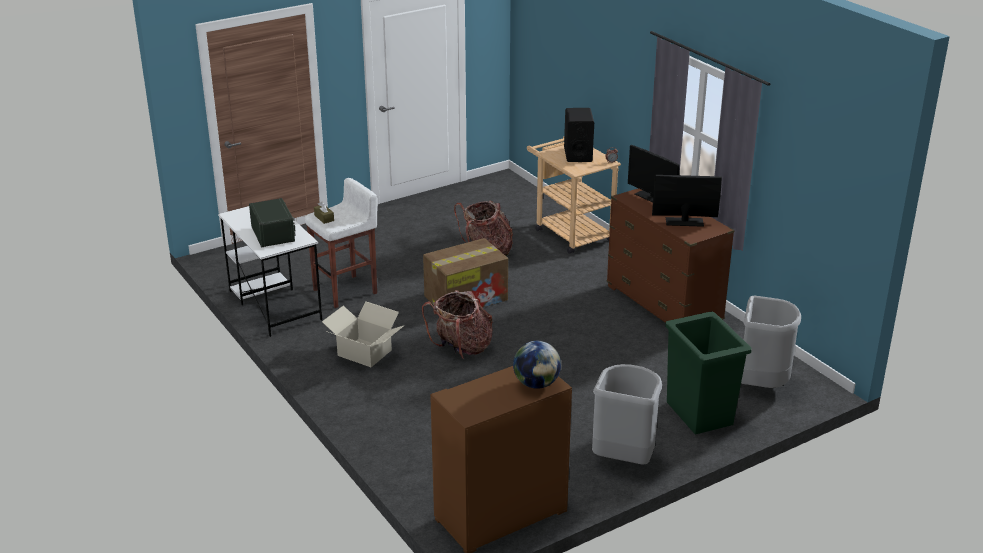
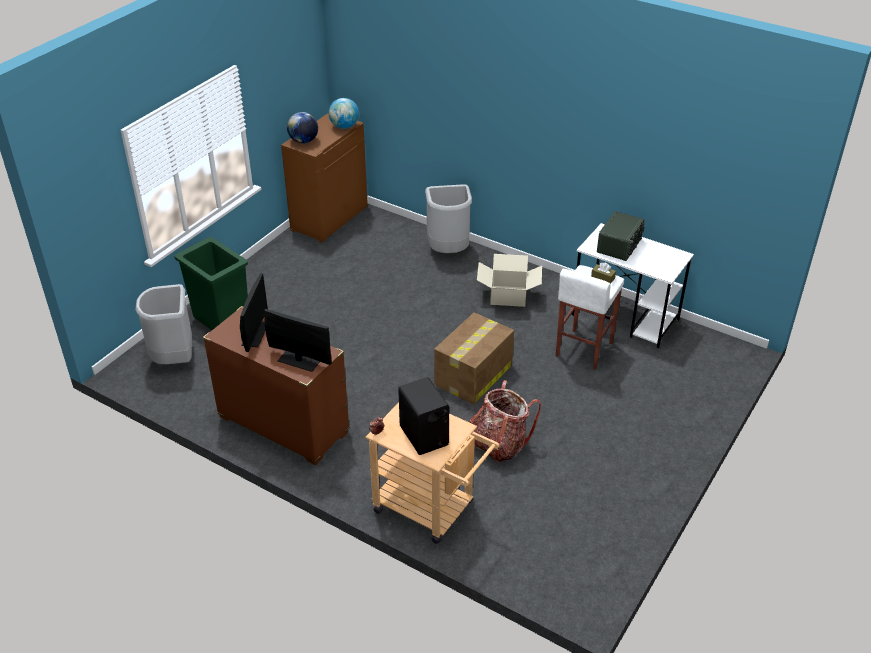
camera: 155 degrees right, 10 degrees up
radio [249,198,296,247] -> radio turned 105 degrees counterclockwise [597,211,645,261]
backpack [422,290,493,359] -> none
grey trash can [592,364,662,465] -> grey trash can moved to [425,184,472,253]
monitor [652,175,722,227] -> monitor turned 60 degrees counterclockwise [240,273,268,352]
none -> globe [329,98,359,129]

